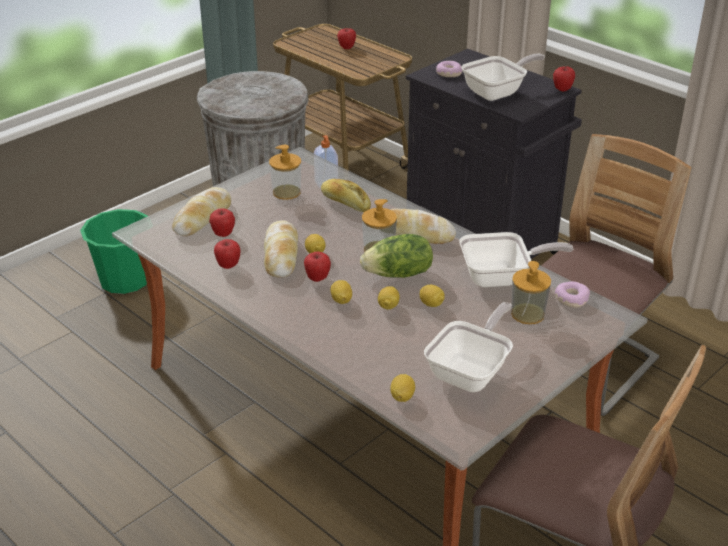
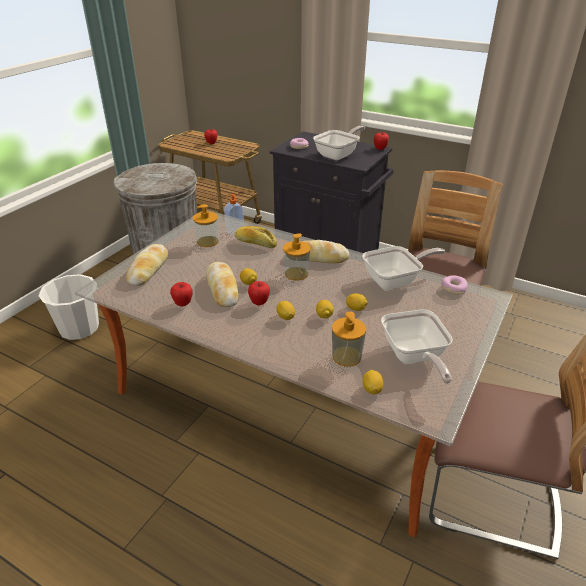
camera: 15 degrees left, 0 degrees up
green bucket [80,209,148,294] -> white bucket [38,274,99,340]
apple [209,208,235,237] -> none
lettuce [360,234,433,278] -> none
frying pan [424,302,513,392] -> frying pan turned 150 degrees clockwise [381,309,453,384]
soap dispenser [511,261,551,324] -> soap dispenser moved to [332,311,366,367]

